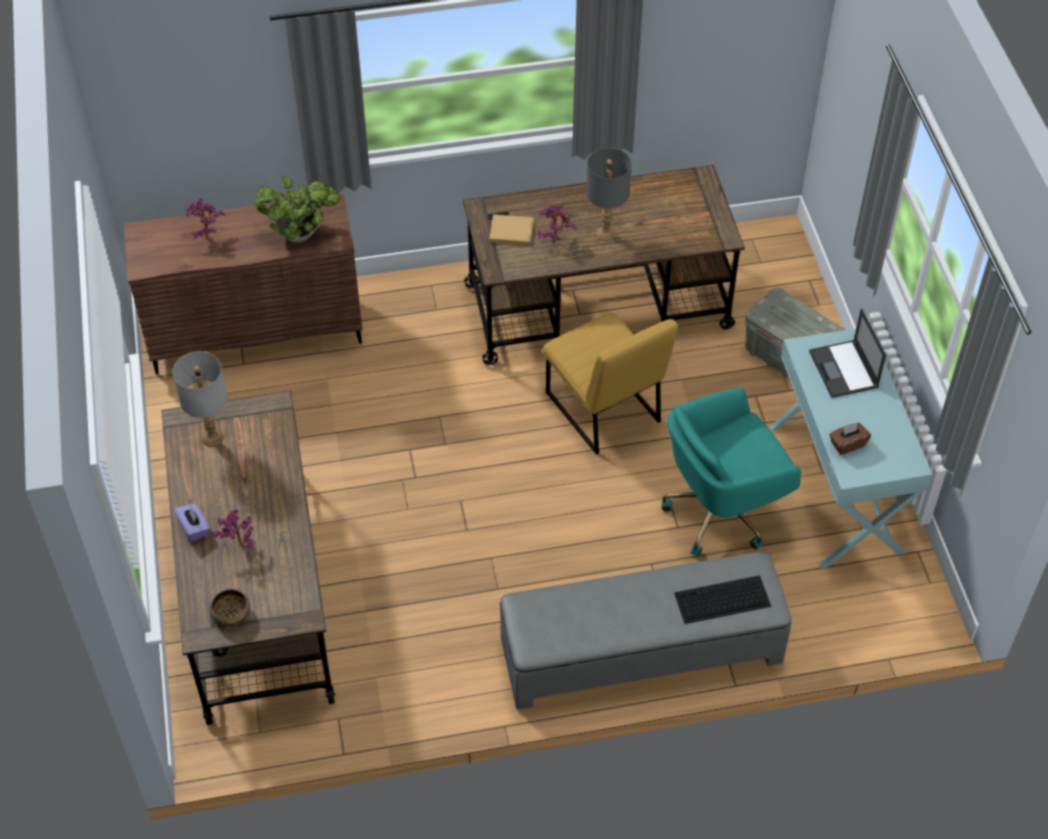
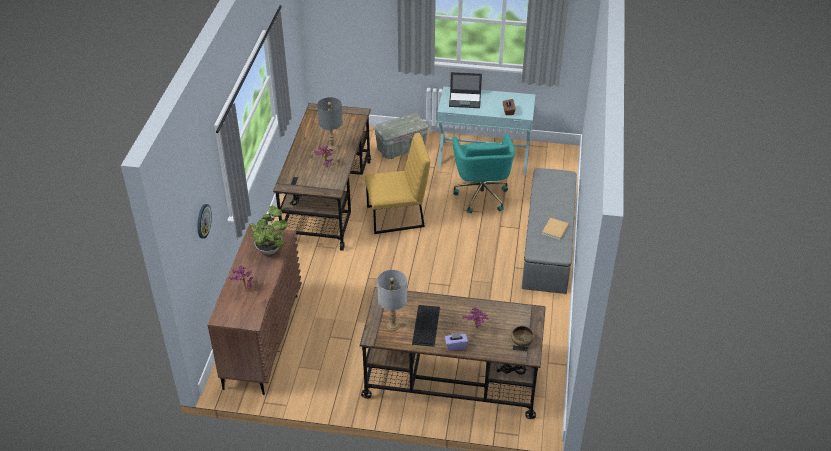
camera: 70 degrees left, 10 degrees down
beige book [489,214,534,245] -> beige book moved to [542,218,569,240]
keyboard [674,575,771,624] -> keyboard moved to [412,305,440,347]
none -> wall clock [197,204,212,239]

